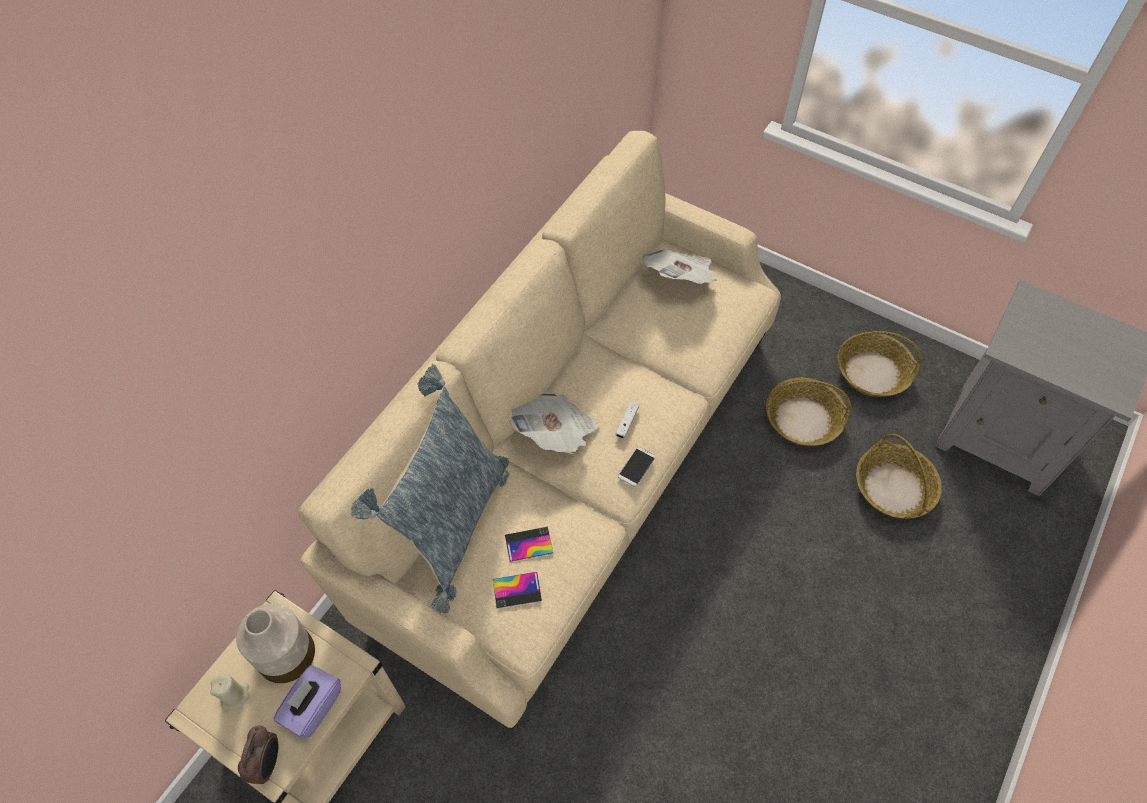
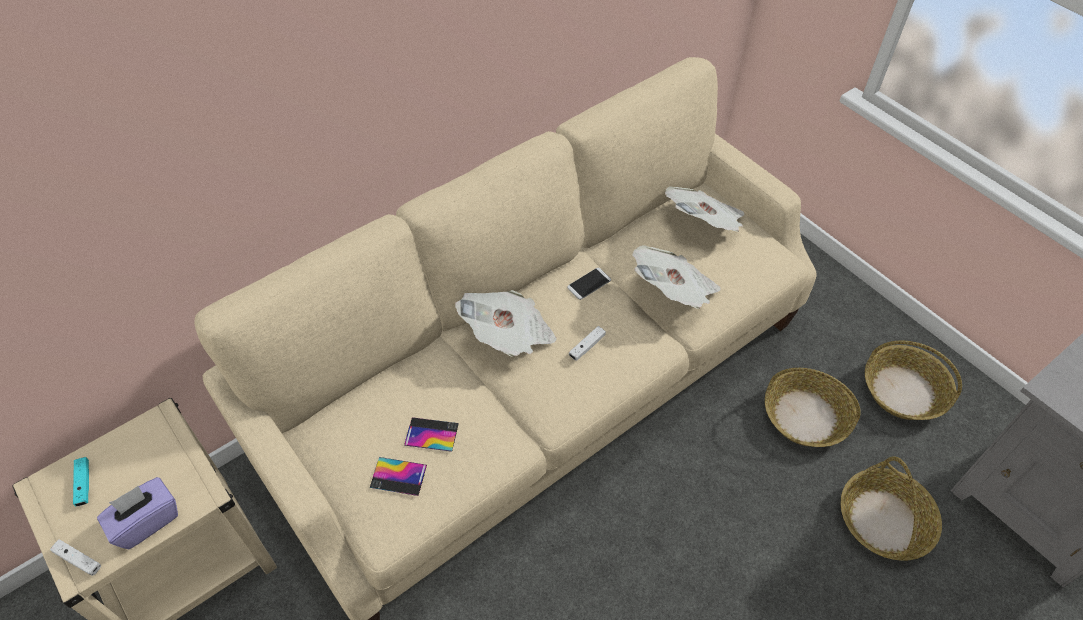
camera: 20 degrees right, 5 degrees down
beige candle [210,674,250,710] -> turquoise game controller [73,457,89,506]
beige vase [236,603,315,683] -> none
alarm clock [238,726,278,784] -> white game controller [50,539,101,576]
pillow [349,363,510,614] -> none
phone [618,447,655,487] -> phone moved to [567,268,611,300]
none -> newspaper [632,245,721,309]

